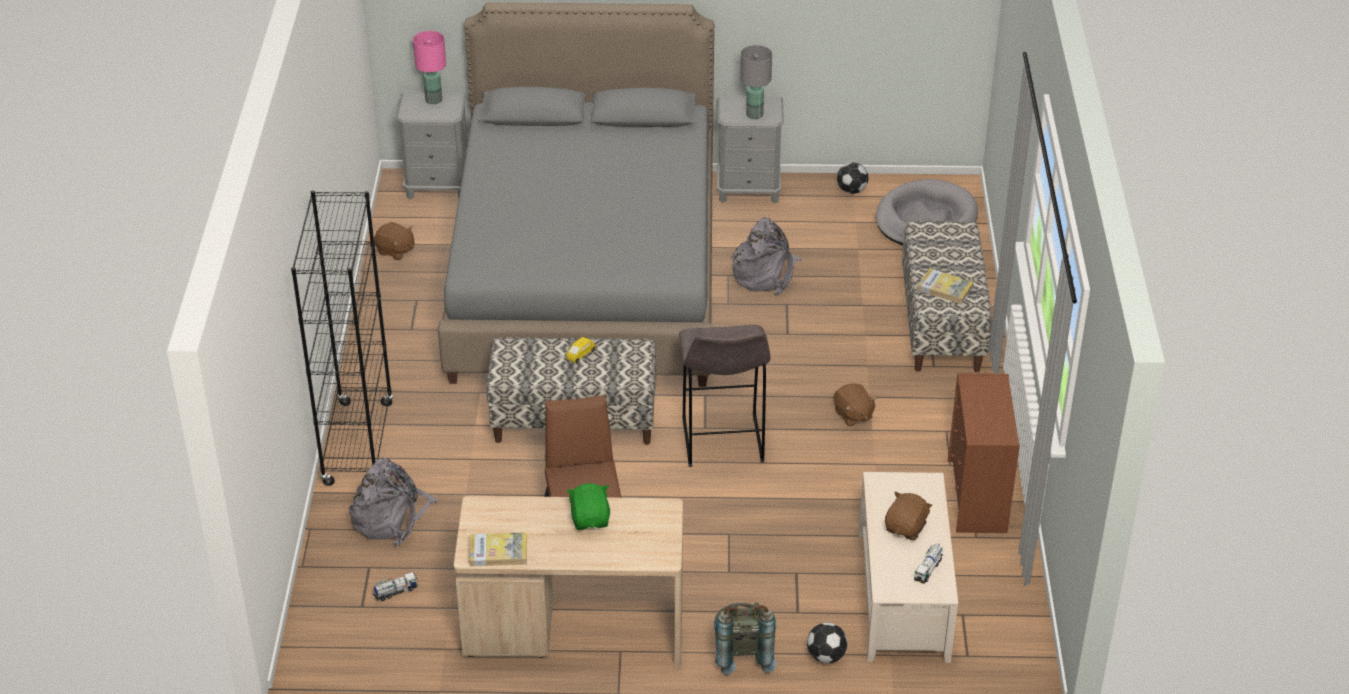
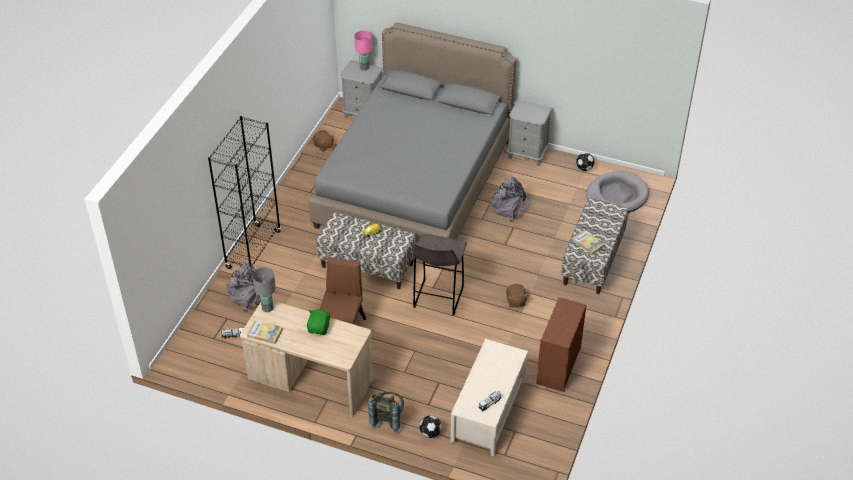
camera: 20 degrees right, 5 degrees up
grey table lamp [740,45,772,119] -> grey table lamp moved to [252,267,276,312]
brown plush toy [885,491,933,540] -> none

